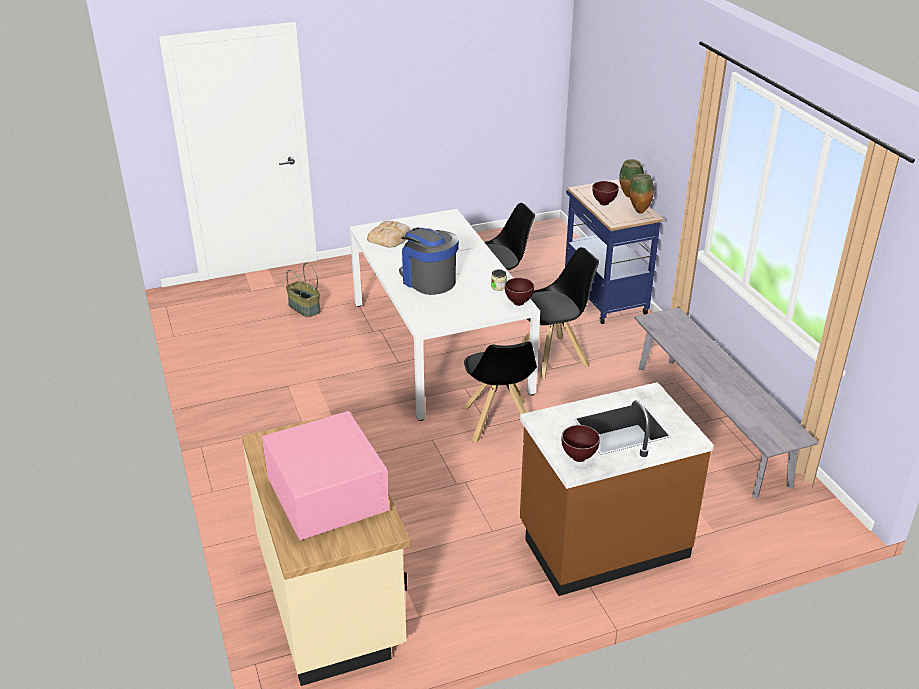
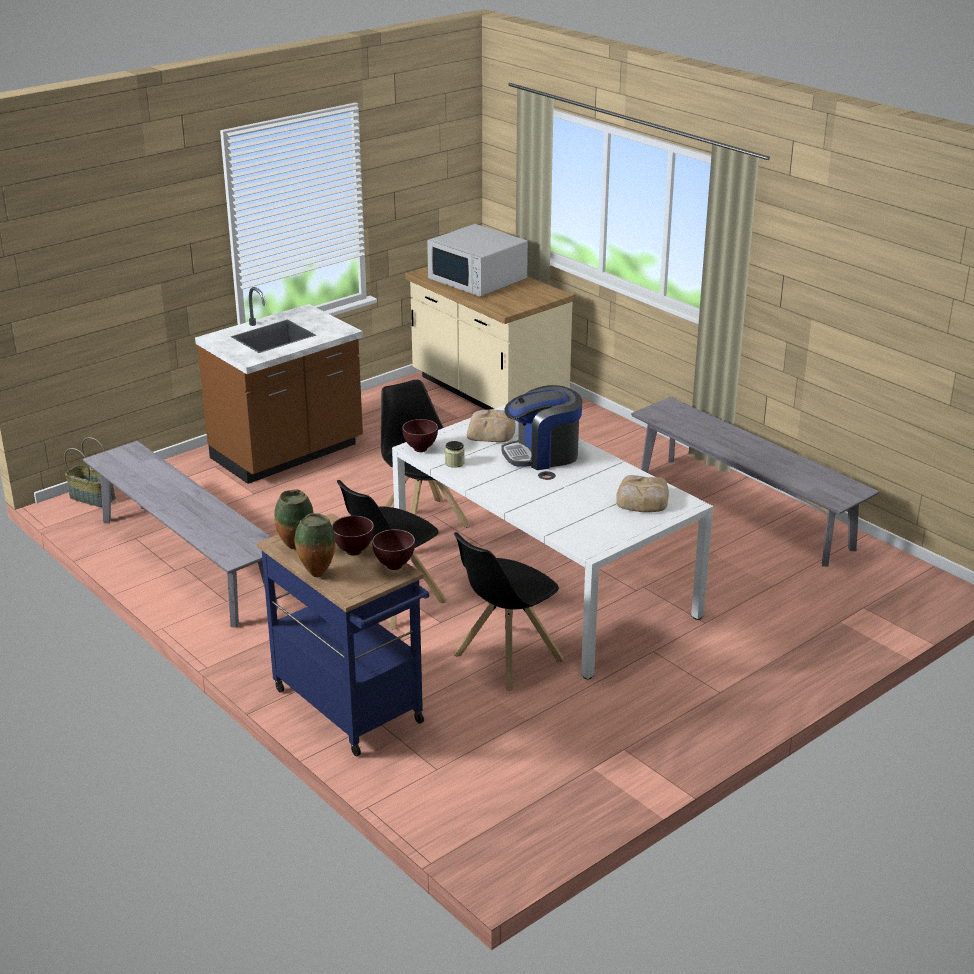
camera: 160 degrees right, 5 degrees down
pink microwave [262,411,389,540] -> white microwave [427,224,528,297]
basket [286,263,321,317] -> basket moved to [64,437,116,507]
coffee machine [399,227,459,295] -> coffee machine turned 135 degrees clockwise [502,385,582,470]
brown bowl [562,425,600,462] -> brown bowl moved to [372,529,415,570]
none -> bread [467,409,515,442]
none -> grey bench [631,397,880,567]

